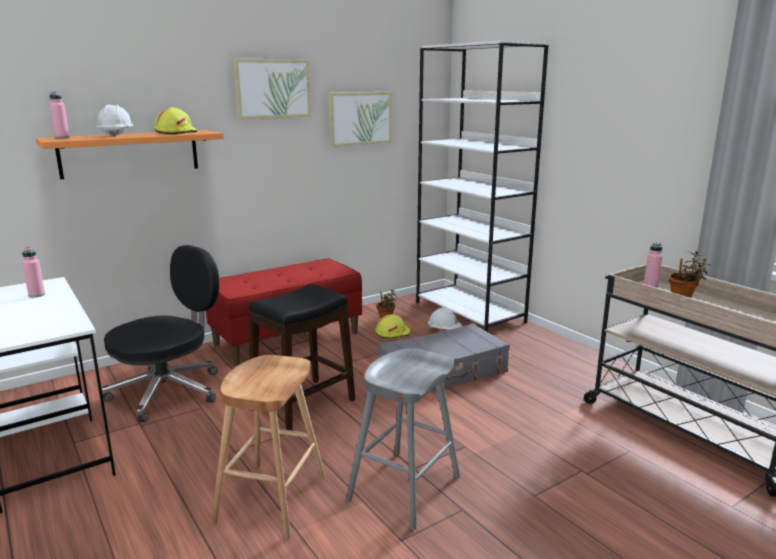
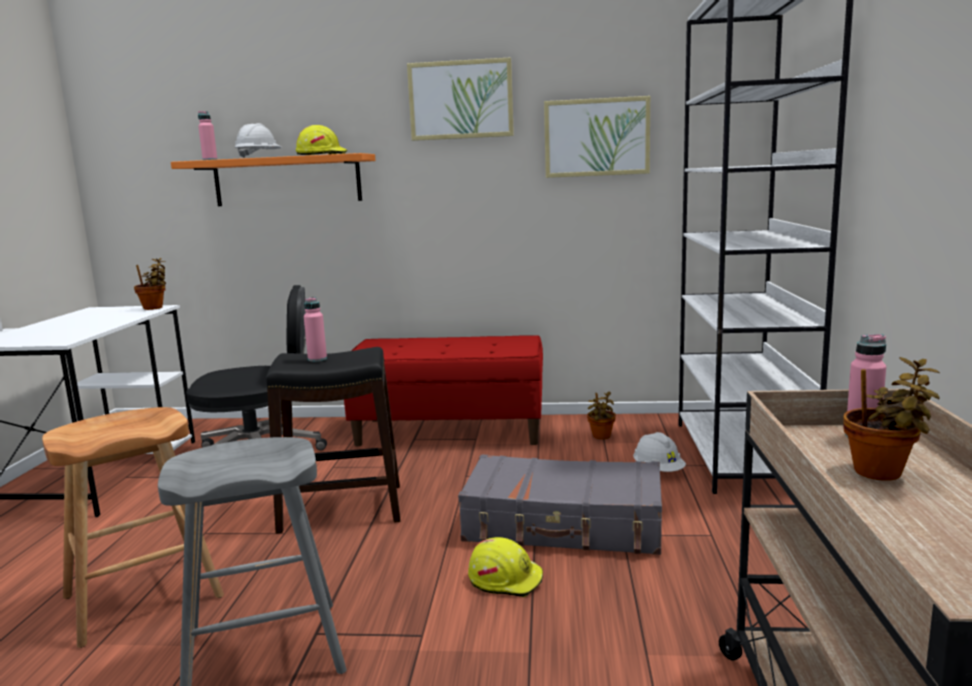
camera: 40 degrees right, 5 degrees down
pink bottle [22,247,45,298] -> pink bottle moved to [304,297,327,362]
yellow hard hat [376,314,411,339] -> yellow hard hat moved to [468,537,543,597]
none -> potted plant [134,258,166,310]

